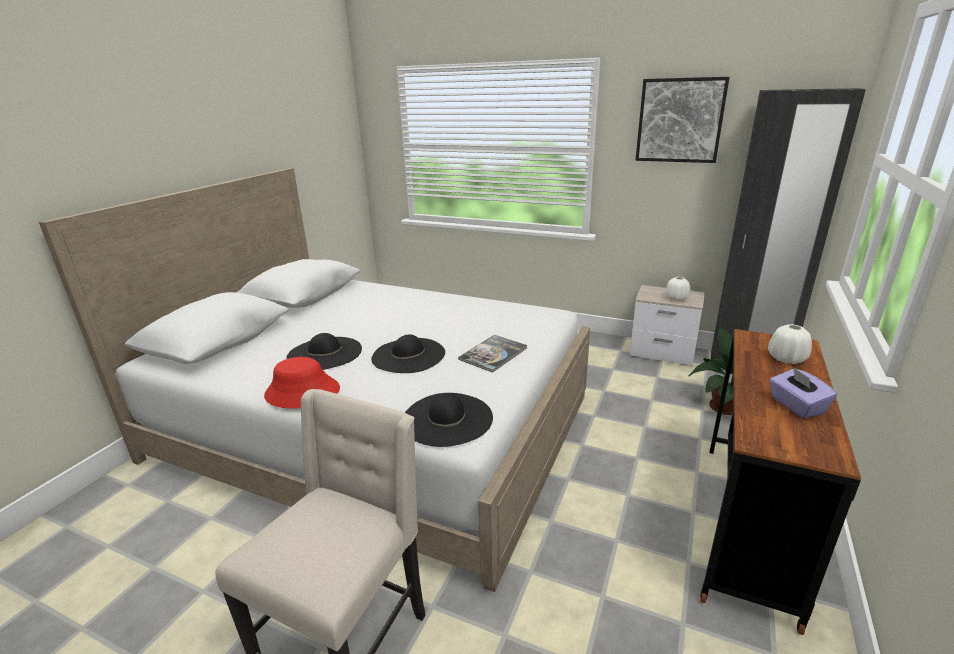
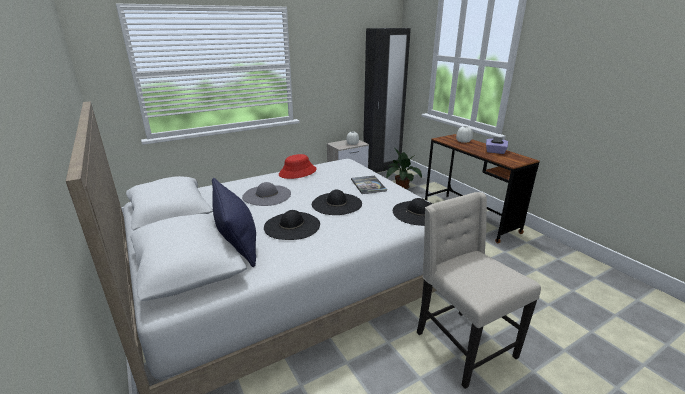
camera: 55 degrees left, 0 degrees up
red hat [264,357,340,409] -> red hat moved to [279,154,317,179]
picture [635,77,730,163] -> none
none -> blue pillow [212,178,256,267]
none -> grey hat [242,182,291,206]

